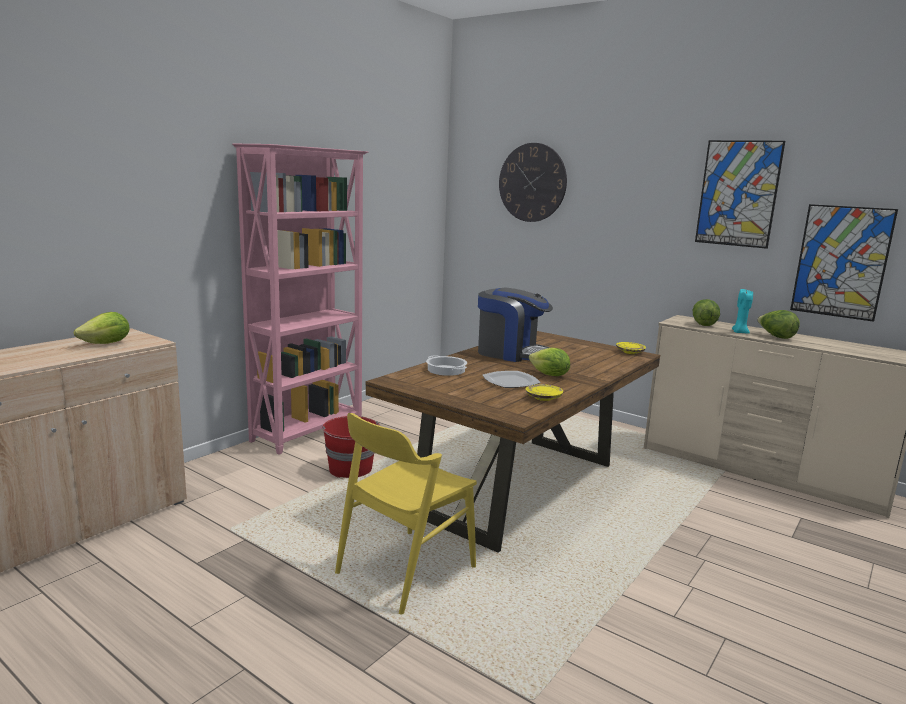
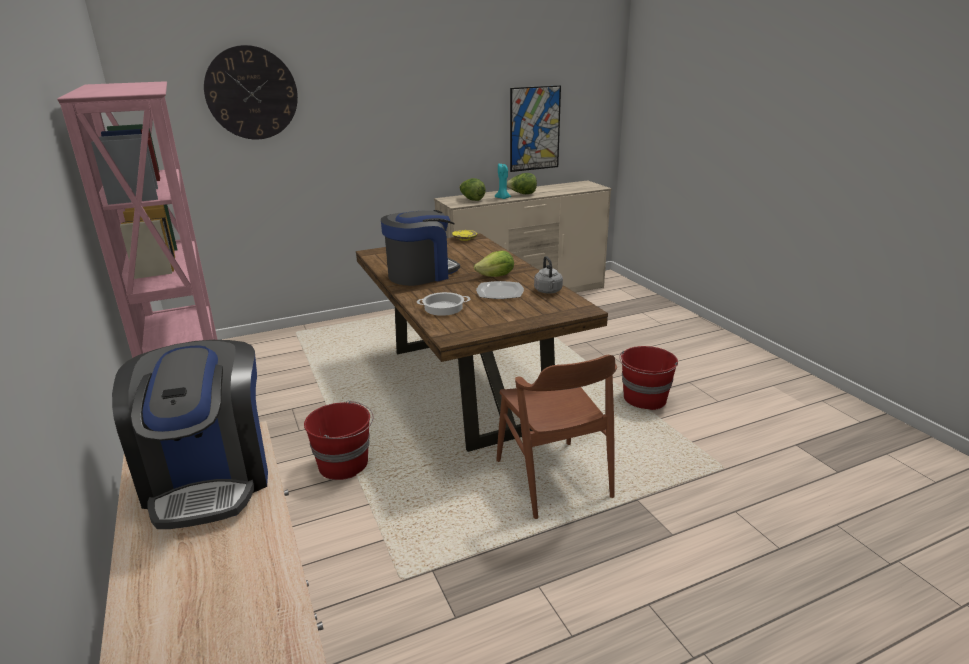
camera: 60 degrees left, 10 degrees up
lettuce [74,312,129,344] -> coffee machine [112,340,268,529]
yellow chair [335,413,477,615] -> brown chair [496,355,617,519]
yellow plate [526,384,563,401] -> grey kettle [534,256,563,294]
picture [695,140,785,249] -> none
none -> red bucket [619,346,678,410]

